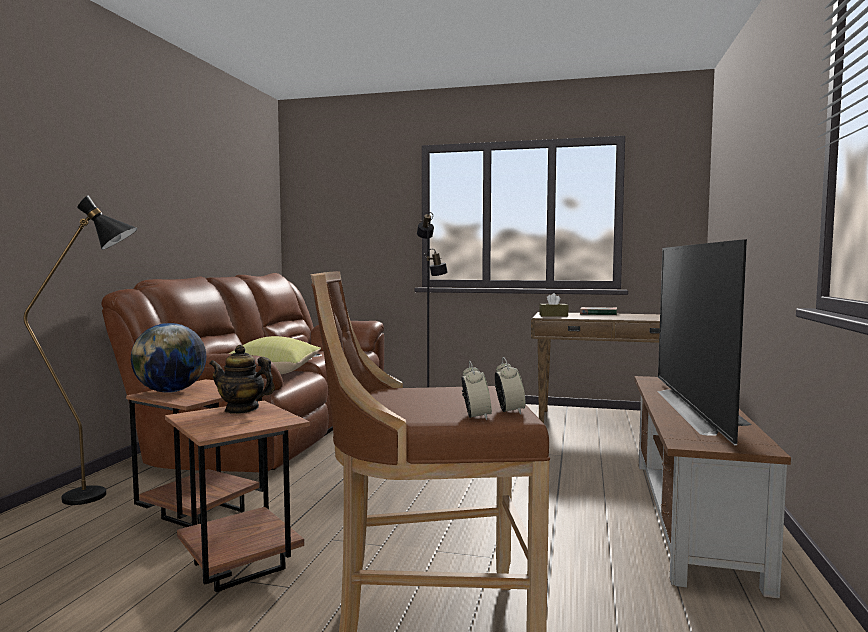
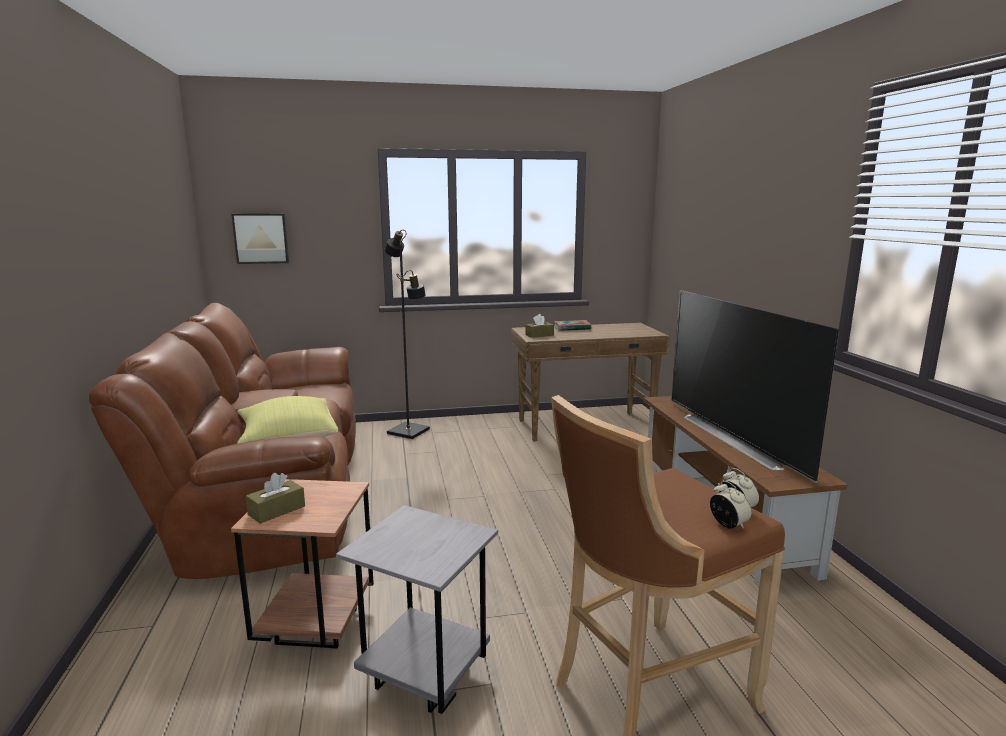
camera: 25 degrees left, 10 degrees up
black floor lamp [23,195,137,505] -> none
globe [131,323,207,393] -> brown tissue box [246,473,305,524]
brown side table [165,401,310,592] -> grey side table [336,505,498,714]
teapot [209,345,275,414] -> none
none -> picture [231,213,289,264]

